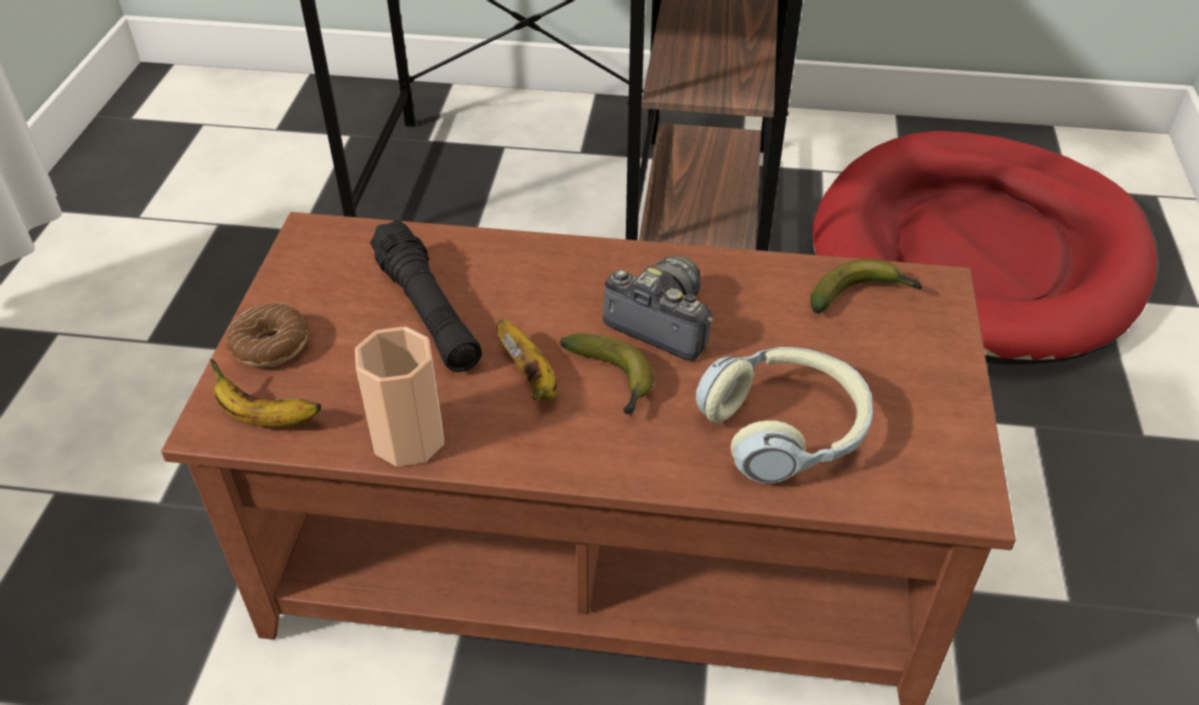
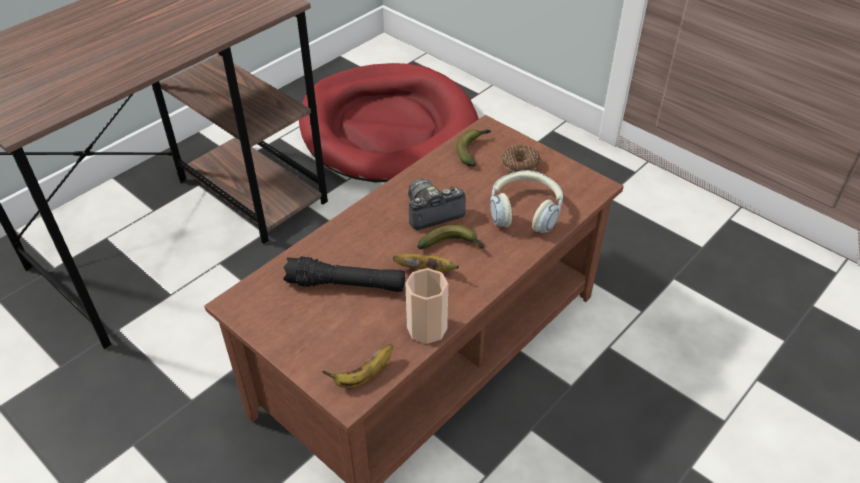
camera: 55 degrees left, 0 degrees up
donut [227,303,309,367] -> donut moved to [502,145,540,173]

